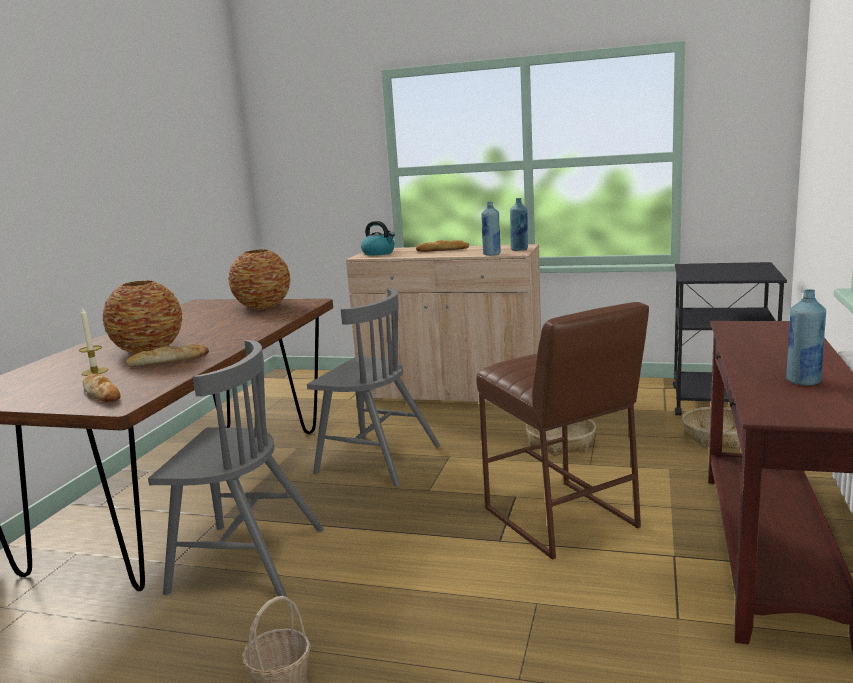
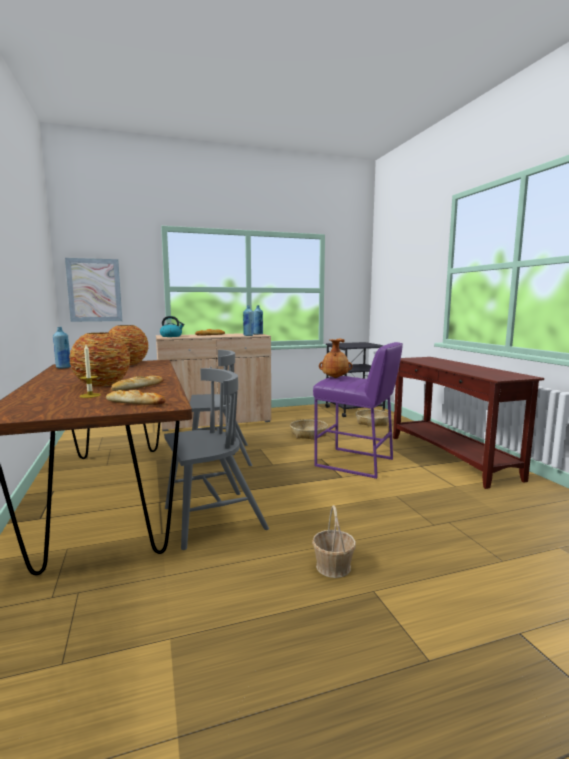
camera: 35 degrees left, 5 degrees down
brown stool [476,302,649,560] -> purple stool [313,342,403,479]
blue bottle [786,289,826,386] -> blue bottle moved to [53,327,71,369]
none -> picture [65,258,122,322]
none -> brown vase [319,339,352,378]

